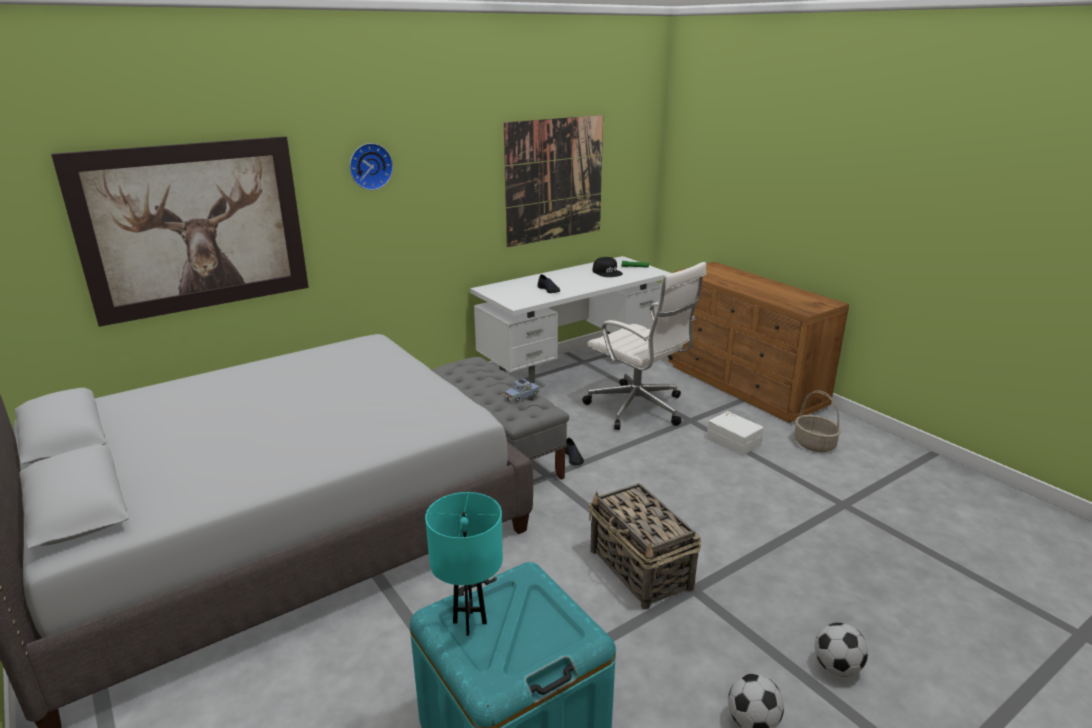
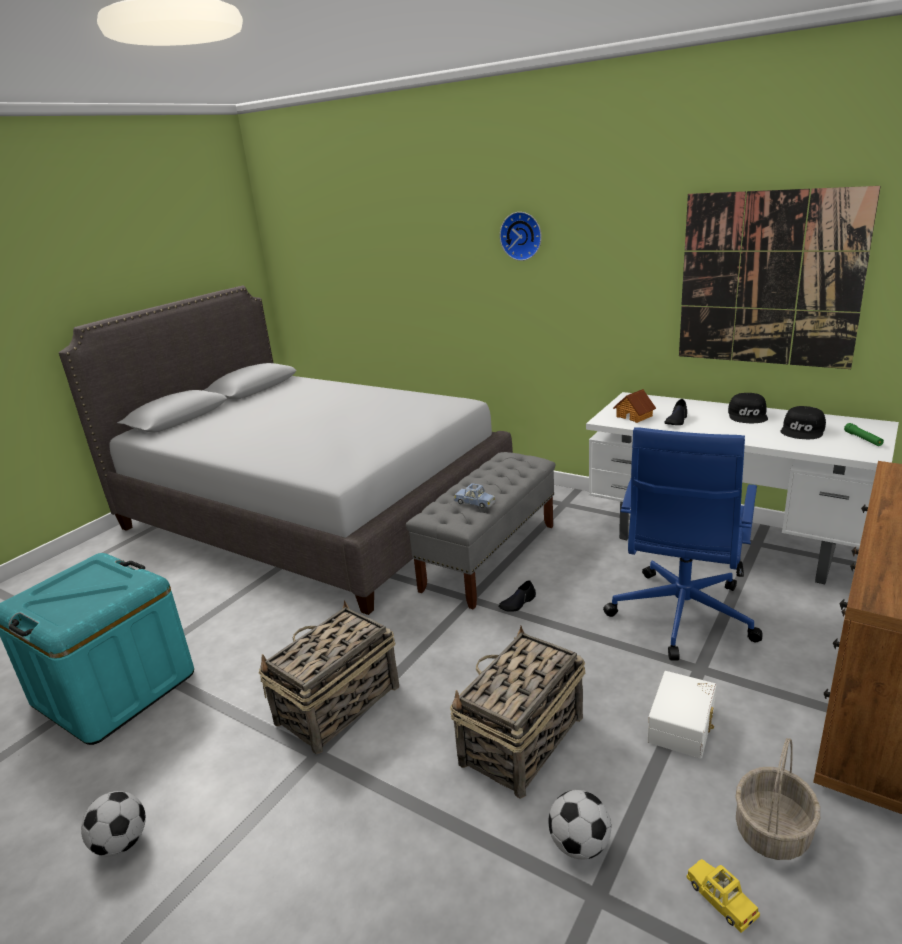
camera: 70 degrees right, 0 degrees up
picture [51,136,309,327] -> none
turquoise table lamp [425,492,503,636] -> none
white office chair [582,262,706,430] -> blue office chair [603,427,762,660]
football [815,623,868,677] -> football moved to [549,790,611,859]
none -> basket [450,626,585,799]
none -> toy house [613,389,656,423]
none -> yellow toy car [687,859,760,933]
none -> black cap [728,393,768,423]

